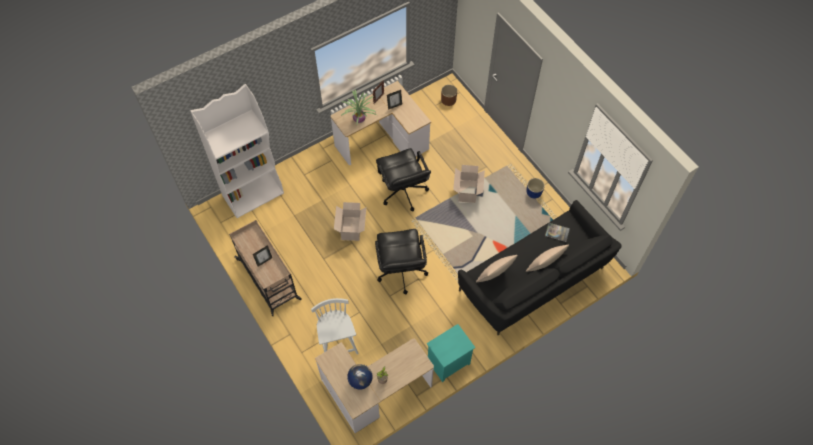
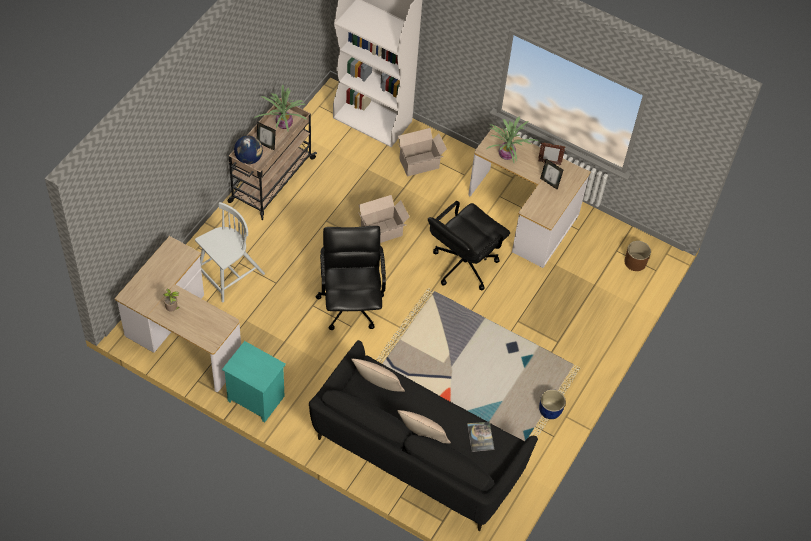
camera: 60 degrees right, 5 degrees down
globe [347,364,373,390] -> globe moved to [234,136,263,164]
black office chair [375,229,428,295] -> black office chair turned 120 degrees clockwise [316,226,386,330]
cardboard box [453,165,485,203] -> cardboard box moved to [397,128,447,176]
none -> potted plant [255,85,307,131]

